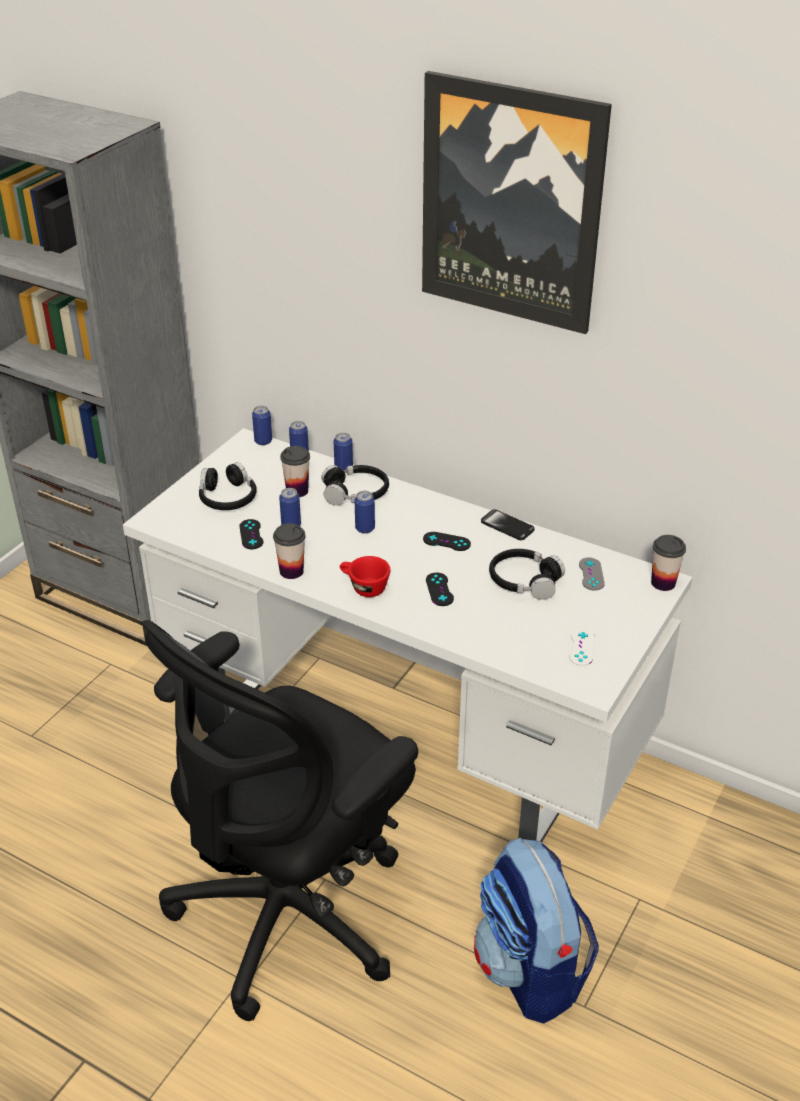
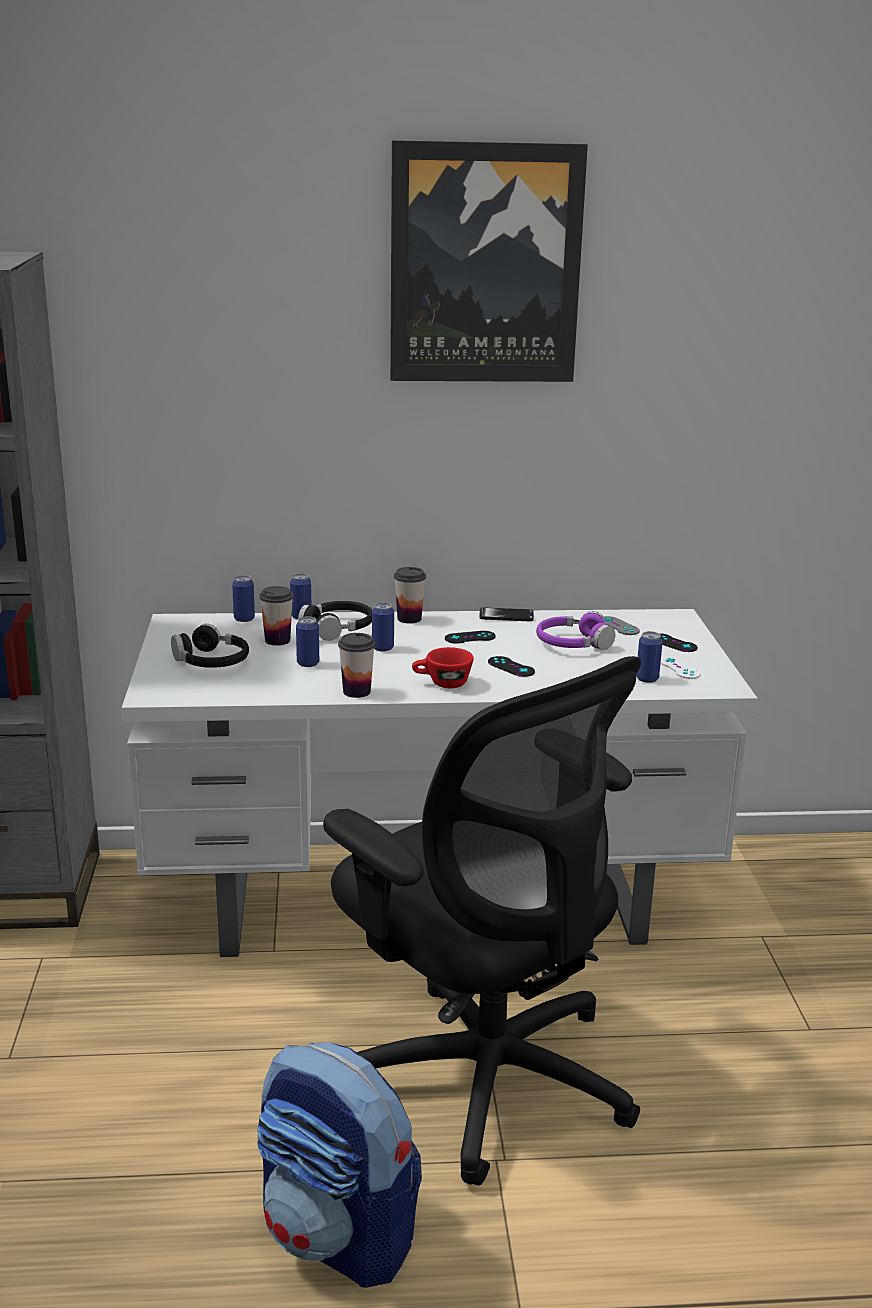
camera: 35 degrees left, 15 degrees down
black office chair [140,620,418,1021] -> black office chair turned 45 degrees counterclockwise [323,656,642,1186]
black game controller [239,519,263,549] -> black game controller moved to [659,633,698,652]
can [252,405,272,445] -> can moved to [636,631,663,683]
backpack [474,838,599,1024] -> backpack moved to [257,1042,422,1288]
black headphones [489,549,565,600] -> purple headphones [536,611,615,650]
cup [651,535,686,591] -> cup moved to [394,567,426,624]

